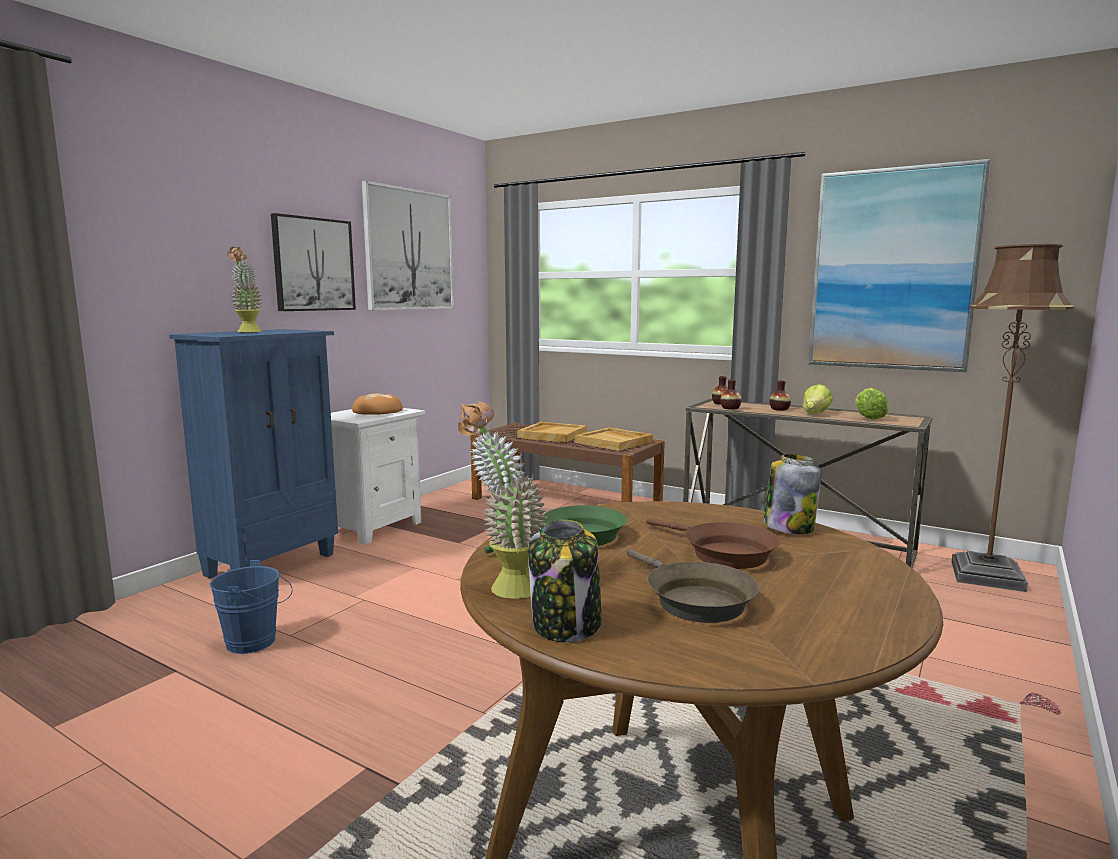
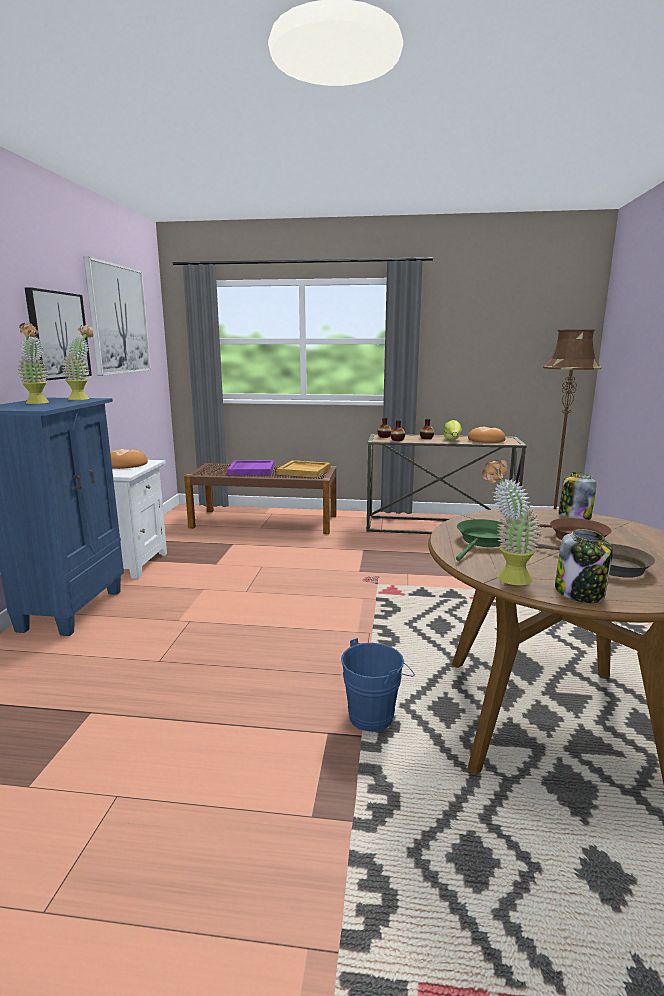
camera: 25 degrees left, 5 degrees up
blue bucket [209,560,293,654] -> blue bucket moved to [341,638,415,732]
beige tray [517,422,587,443] -> purple tray [227,460,274,475]
picture [809,159,991,372] -> none
lettuce [856,388,888,419] -> bread [468,427,505,443]
none -> potted plant [62,325,94,400]

